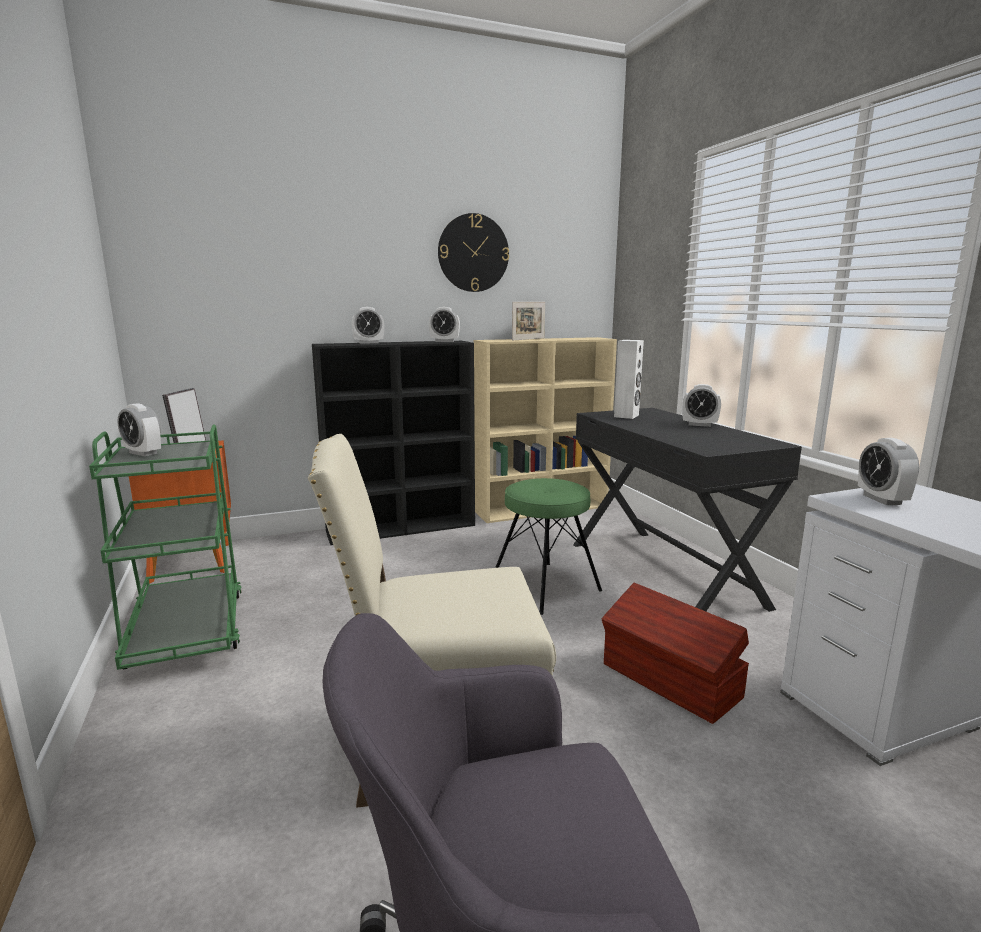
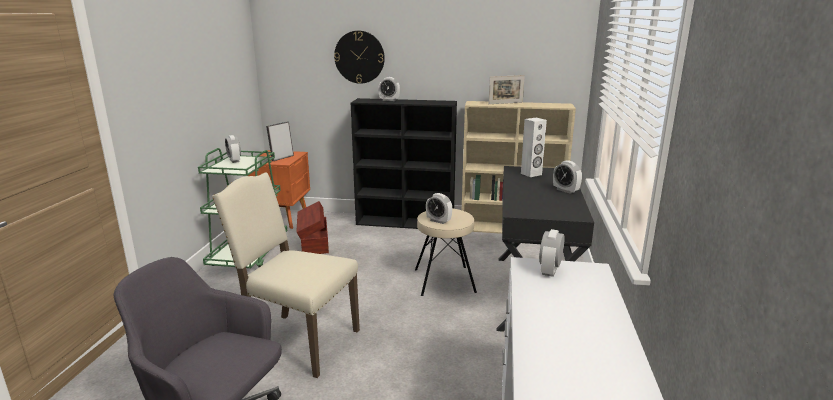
camera: 30 degrees right, 5 degrees up
alarm clock [429,307,460,342] -> alarm clock moved to [426,193,452,224]
wall clock [438,213,509,292] -> wall clock moved to [334,31,385,84]
green stool [495,478,602,615] -> beige stool [415,208,477,296]
brown storage box [602,583,749,724] -> brown storage box moved to [297,201,329,254]

